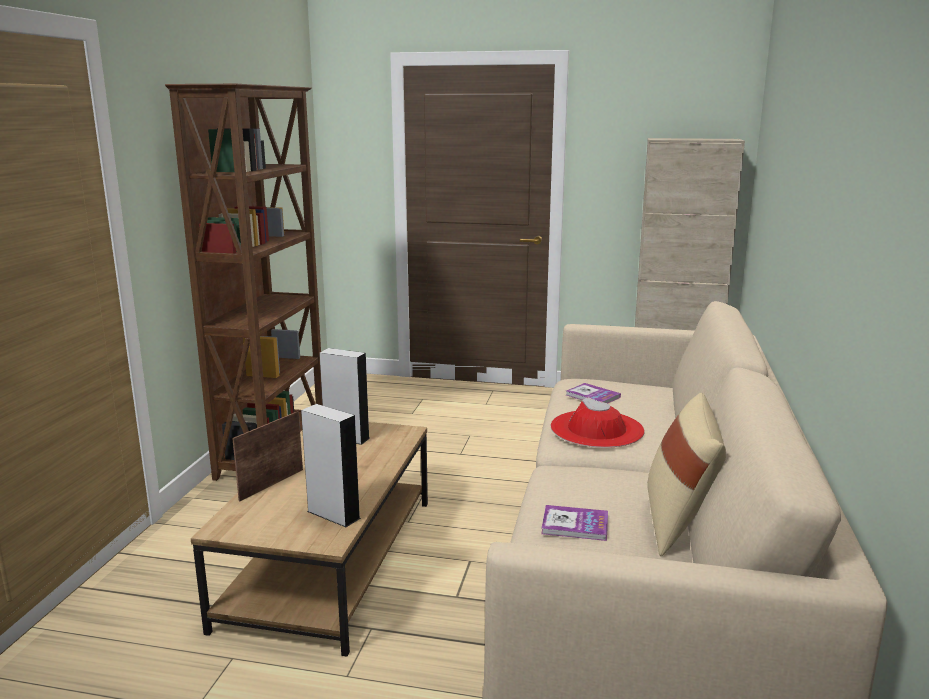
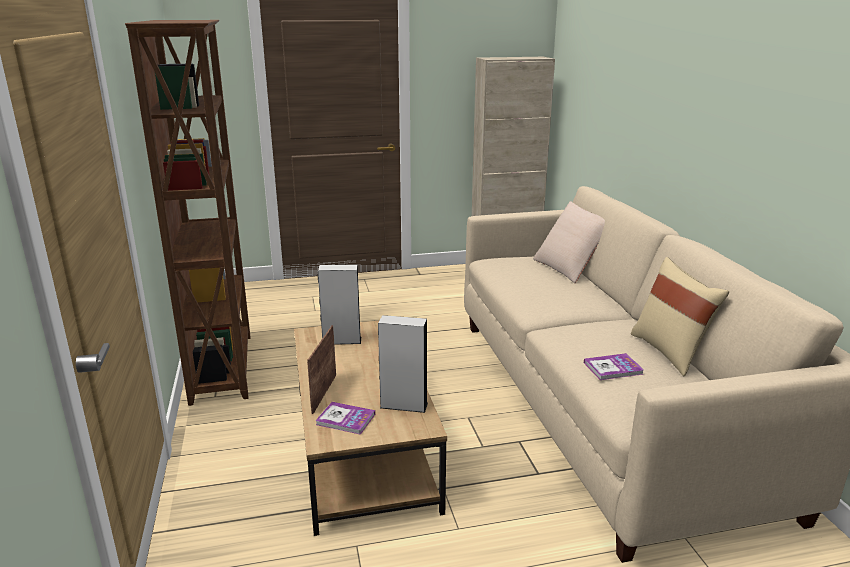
camera: 25 degrees left, 5 degrees up
red hat [551,397,645,448] -> none
book [566,383,621,404] -> book moved to [315,402,375,435]
none -> beige pillow [533,201,605,283]

